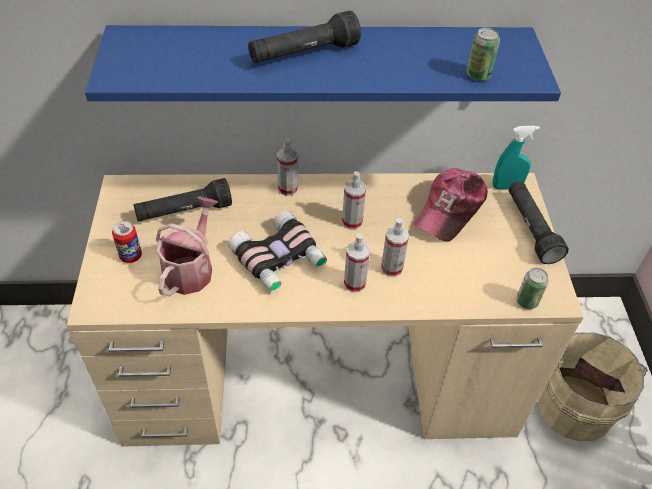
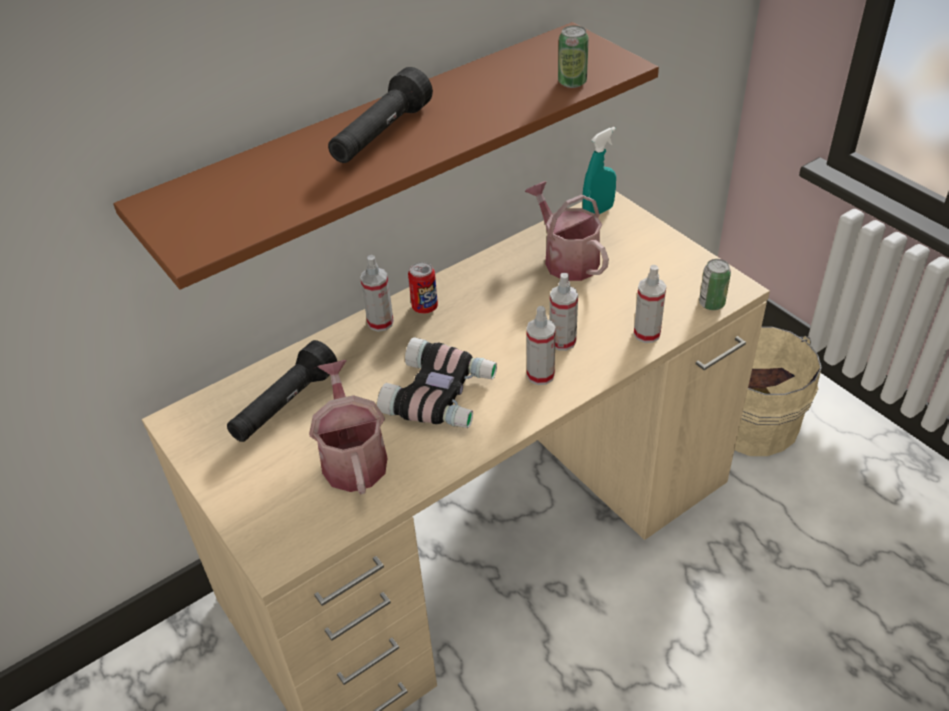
camera: 30 degrees left, 5 degrees down
blue shelf [85,25,561,101] -> brown shelf [113,22,659,290]
can [112,221,142,263] -> can moved to [408,262,438,314]
spray bottle [342,171,366,229] -> spray bottle moved to [634,265,666,343]
cap [414,168,488,241] -> watering can [525,181,609,281]
black flashlight [509,181,569,264] -> none

